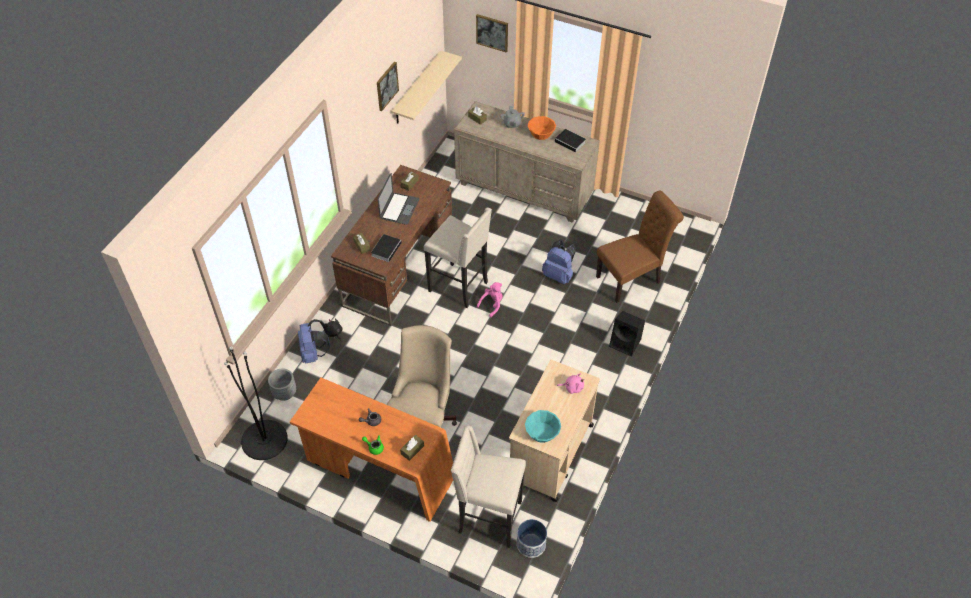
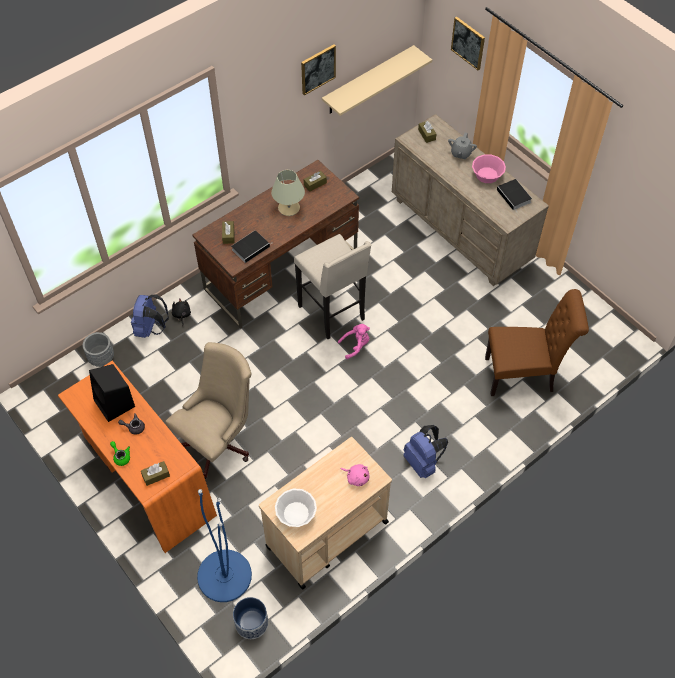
camera: 25 degrees right, 5 degrees up
black floor lamp [224,346,288,460] -> none
laptop [378,173,419,225] -> beige table lamp [271,170,305,216]
beige stool [451,425,526,548] -> blue floor lamp [197,489,252,602]
turquoise bowl [525,410,561,443] -> white bowl [275,488,317,527]
orange bowl [528,116,556,140] -> pink bowl [472,154,506,183]
blue backpack [542,239,576,284] -> blue backpack moved to [403,425,448,478]
black speaker [609,311,645,356] -> black speaker moved to [89,364,135,422]

